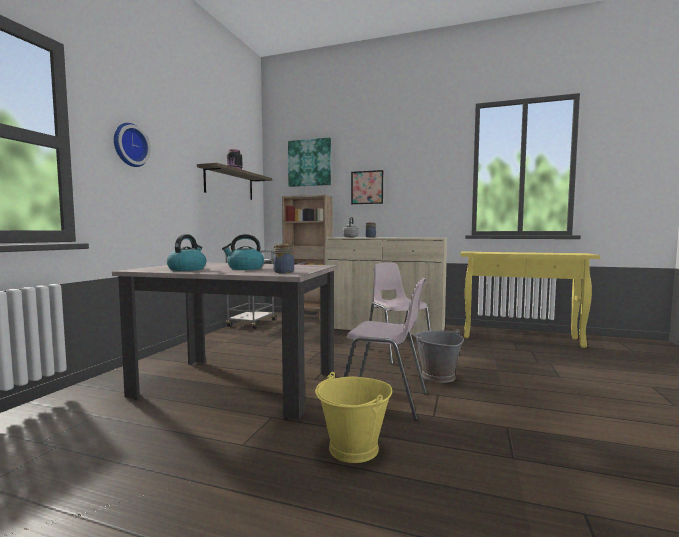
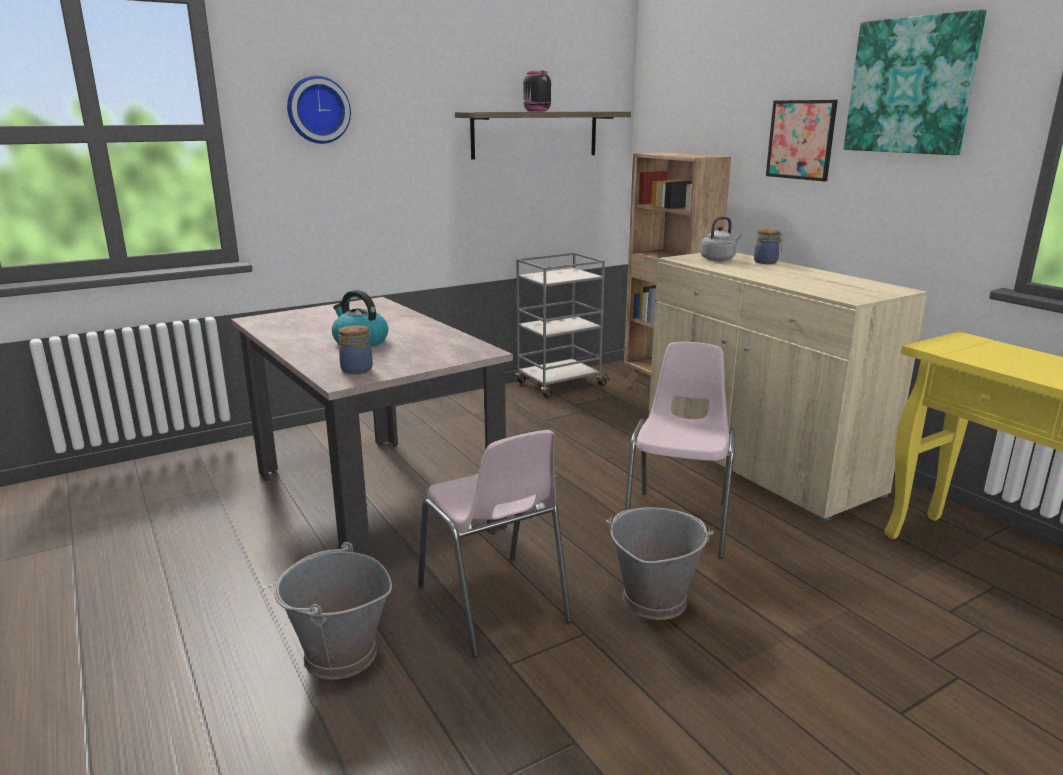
camera: 40 degrees right, 15 degrees up
kettle [167,234,206,271] -> none
picture [288,137,331,187] -> picture moved to [844,9,986,155]
yellow bucket [315,372,392,463] -> grey bucket [274,542,392,680]

